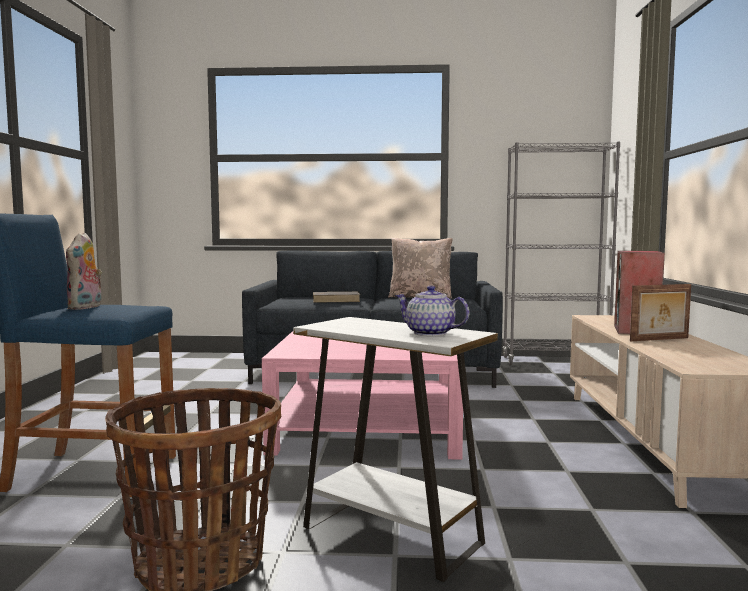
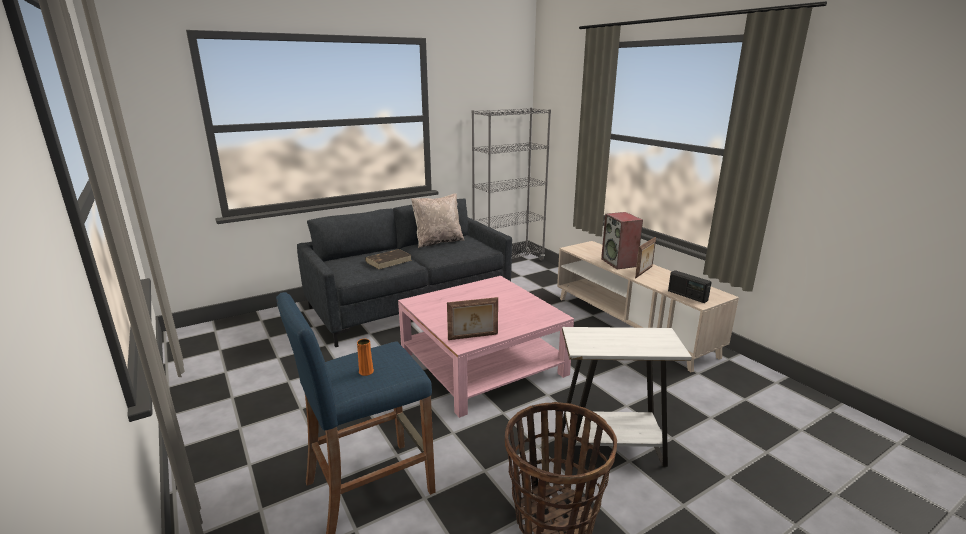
camera: 35 degrees left, 15 degrees up
plush toy [66,233,102,310] -> orange vase [357,339,374,376]
teapot [395,285,469,336] -> none
none -> picture frame [447,297,498,340]
none -> radio [668,270,712,303]

